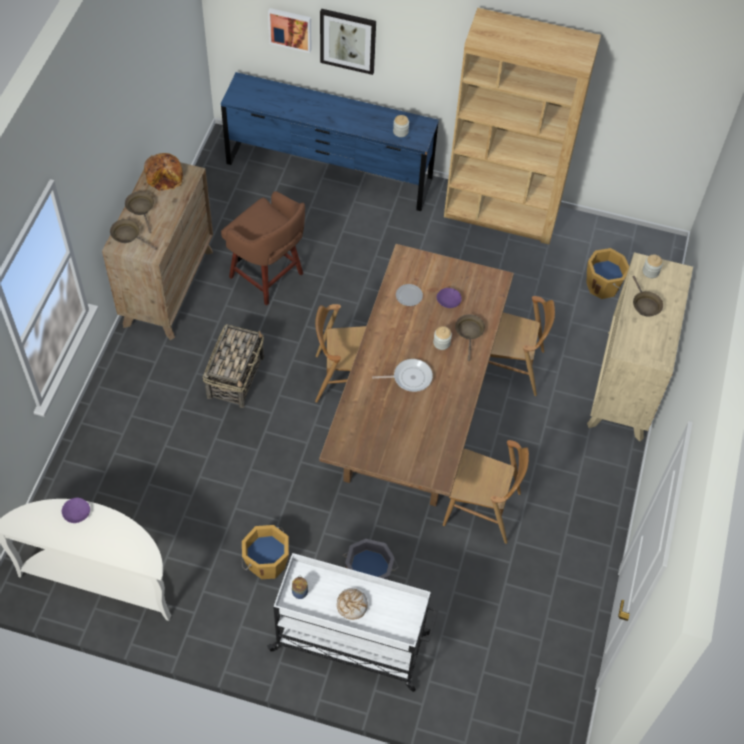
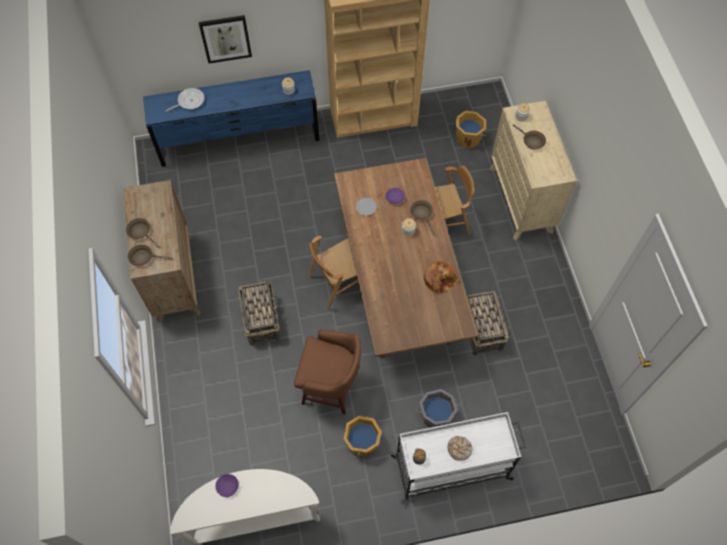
camera: 25 degrees left, 5 degrees up
bread [144,153,183,191] -> bread moved to [424,261,459,293]
brown stool [221,191,305,306] -> brown stool moved to [294,329,361,414]
picture [268,8,311,53] -> none
frying pan [372,359,433,392] -> frying pan moved to [165,88,205,111]
brown chair [443,440,529,544] -> basket [466,291,509,355]

